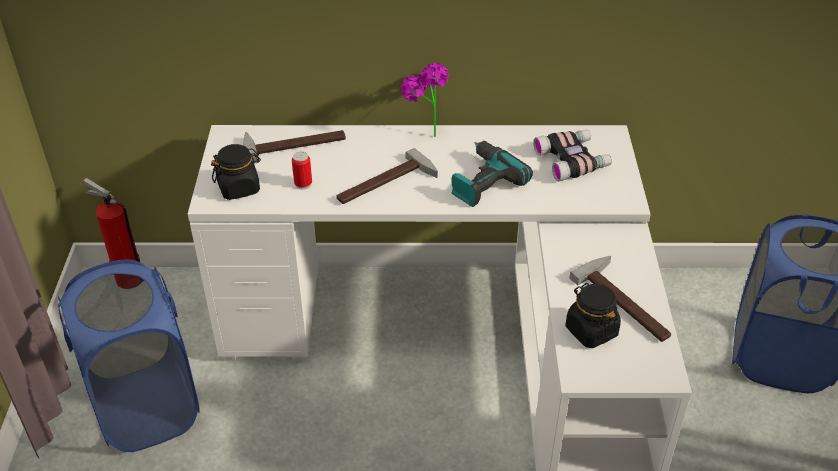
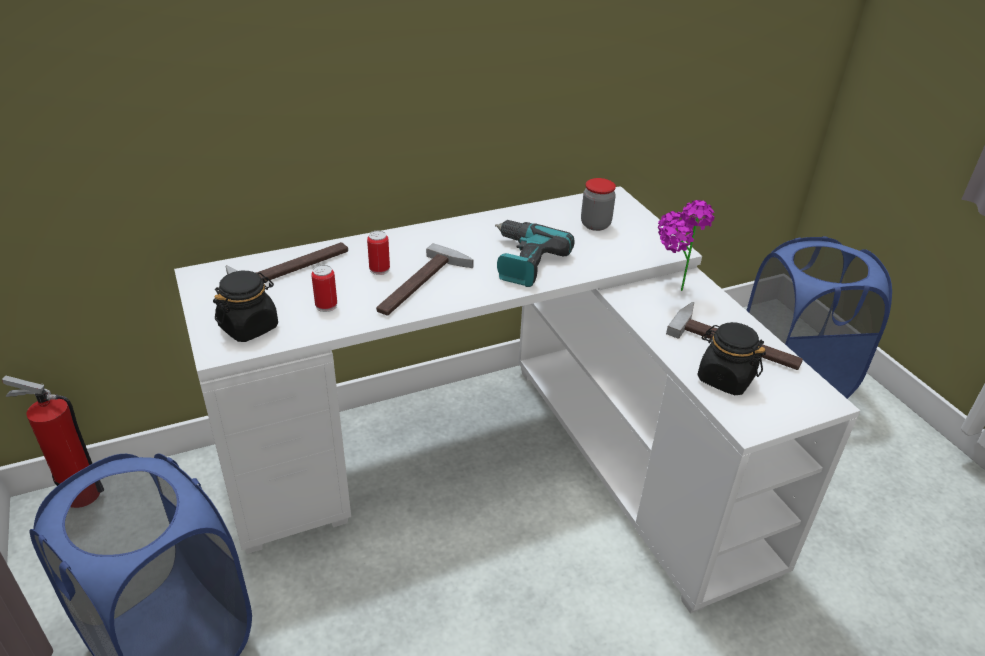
camera: 25 degrees left, 5 degrees down
potted plant [400,62,449,137] -> potted plant moved to [657,200,714,291]
binoculars [533,130,612,181] -> jar [581,178,616,231]
none -> can [367,231,390,275]

